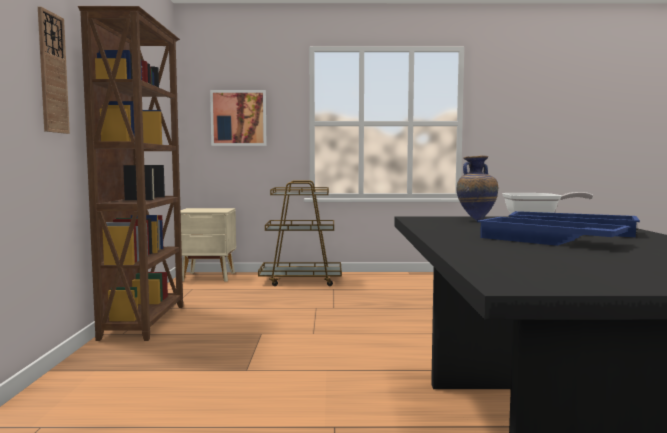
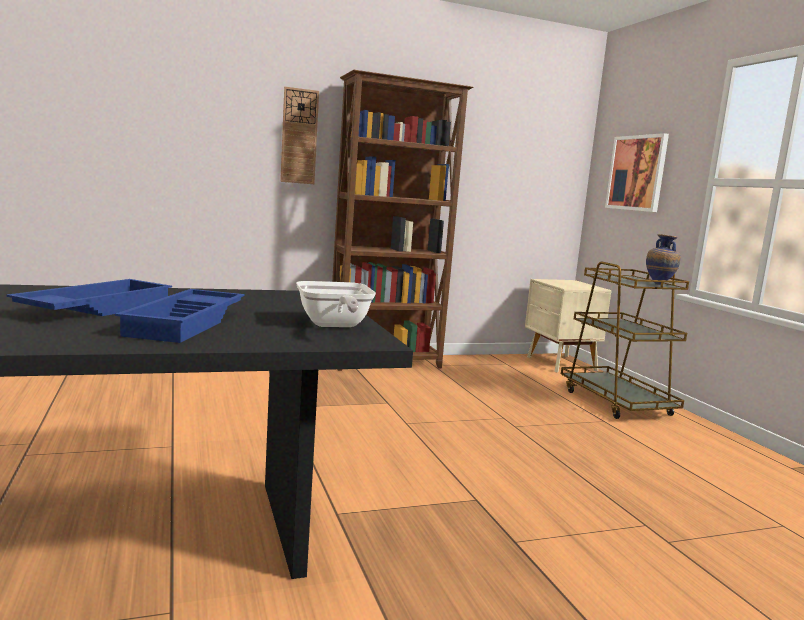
camera: 70 degrees right, 5 degrees up
vase [457,155,498,221] -> vase moved to [646,234,681,285]

